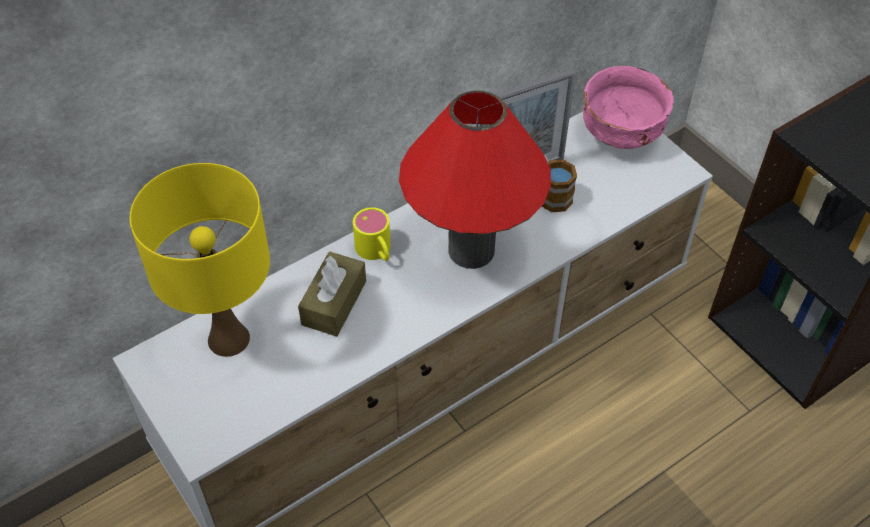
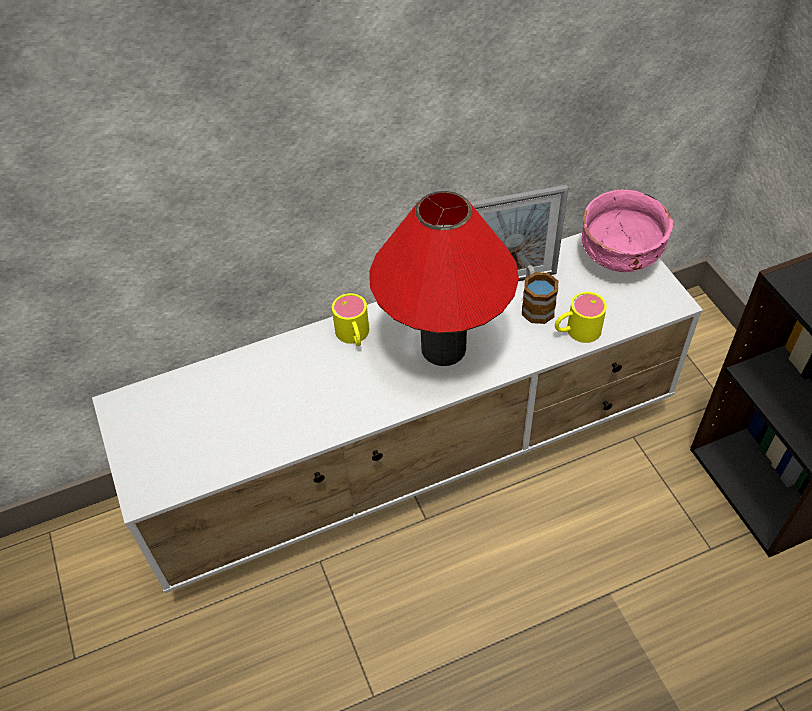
camera: 15 degrees right, 0 degrees up
yellow table lamp [130,163,270,357] -> none
brown tissue box [298,252,366,337] -> none
none -> yellow mug [555,292,607,343]

